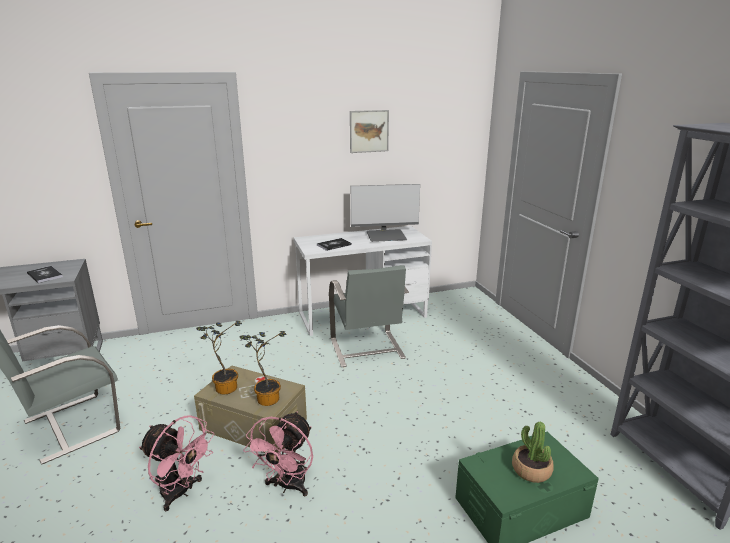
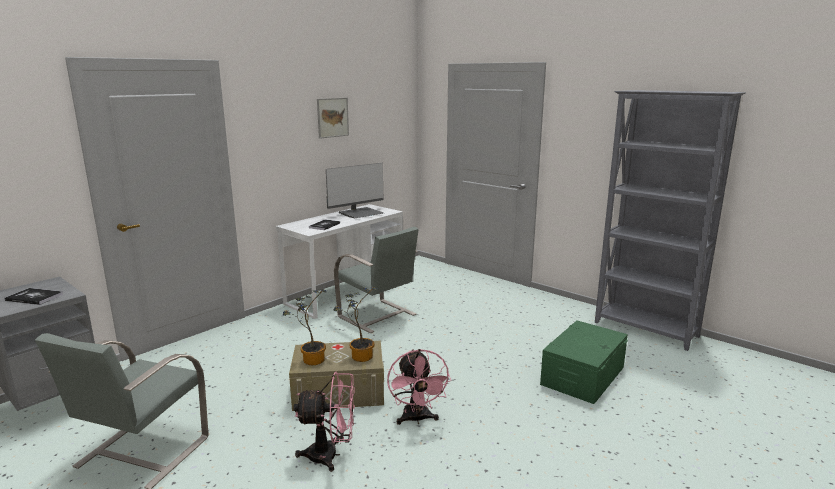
camera: 30 degrees left, 5 degrees down
potted plant [512,422,554,483] -> none

